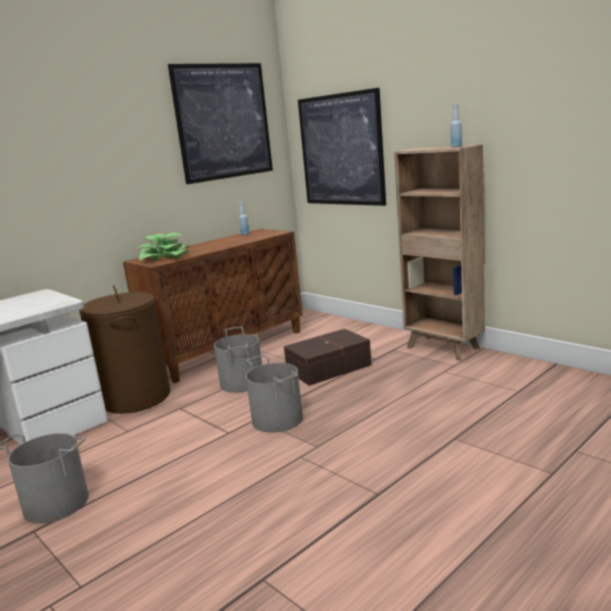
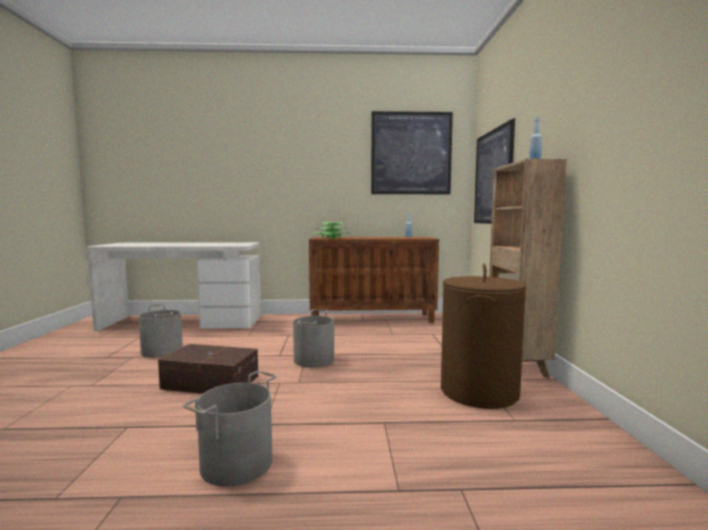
camera: 40 degrees right, 10 degrees down
brown laundry basket [79,285,170,414] -> brown laundry basket moved to [441,264,527,409]
grey bucket [214,327,262,393] -> grey bucket moved to [183,371,277,487]
brown storage box [284,329,372,386] -> brown storage box moved to [158,344,258,394]

